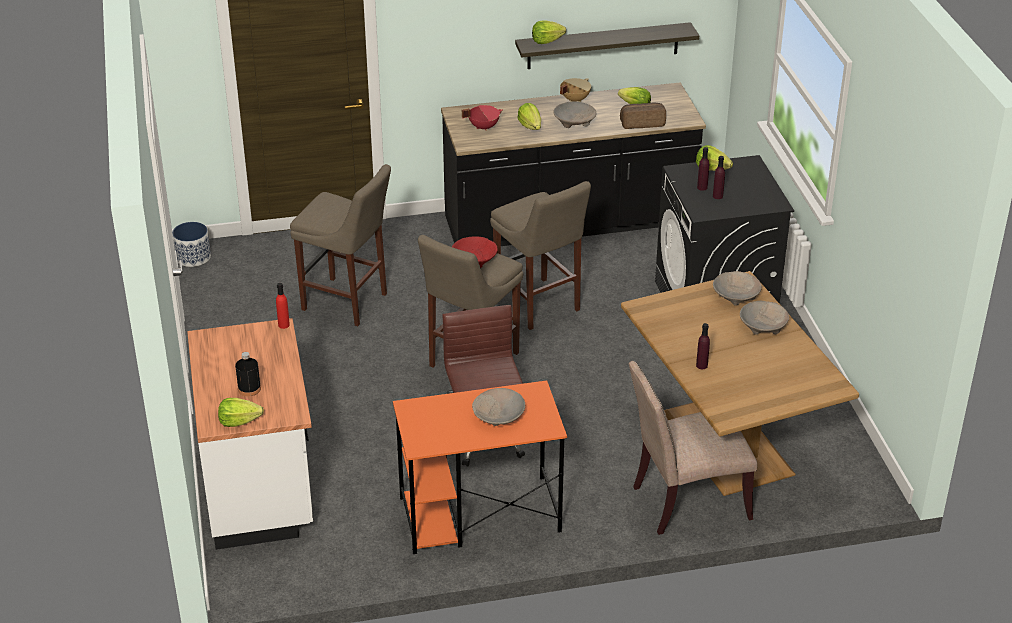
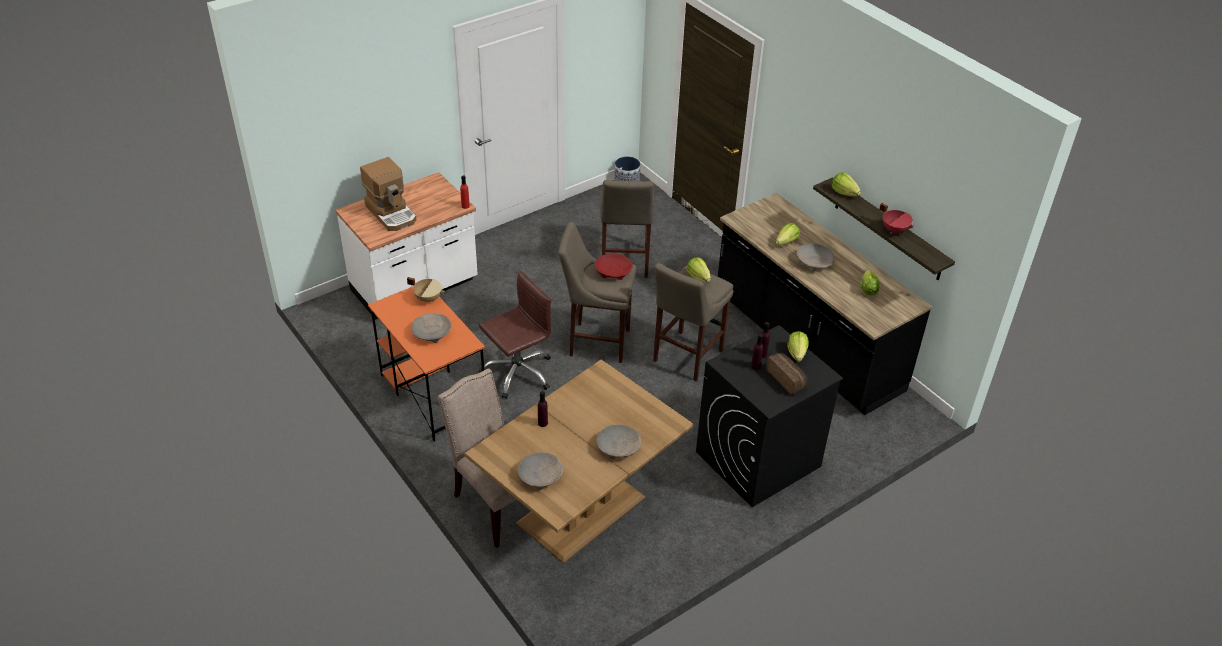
camera: 65 degrees right, 5 degrees up
lettuce [218,398,264,427] -> lettuce moved to [687,257,711,282]
black bottle [235,352,261,396] -> coffee machine [360,157,416,231]
red cooking pot [462,105,503,131] -> red cooking pot moved to [879,203,914,234]
beige cooking pot [560,78,591,102] -> beige cooking pot moved to [407,277,444,303]
bread [620,103,666,129] -> bread moved to [766,353,808,395]
beige bowl [713,271,762,306] -> beige bowl moved to [518,452,563,490]

